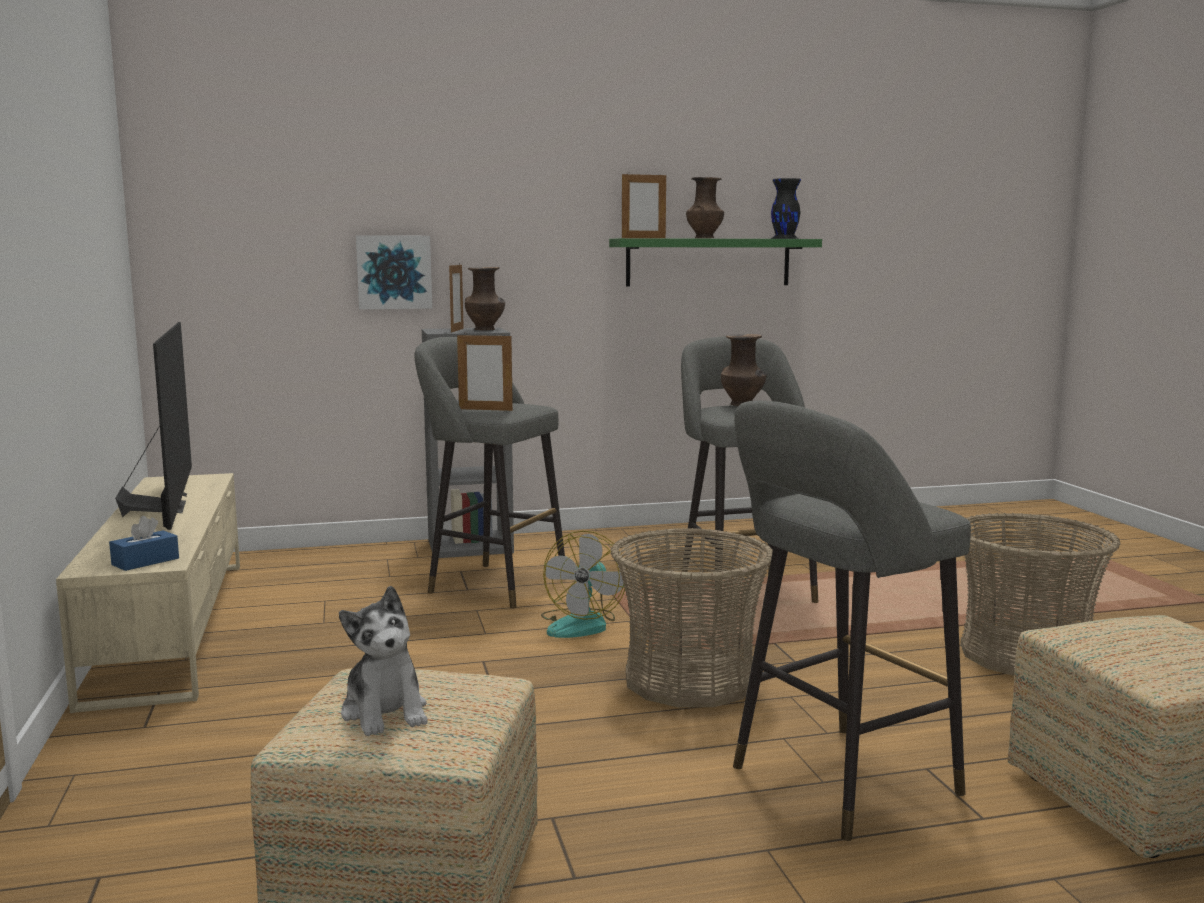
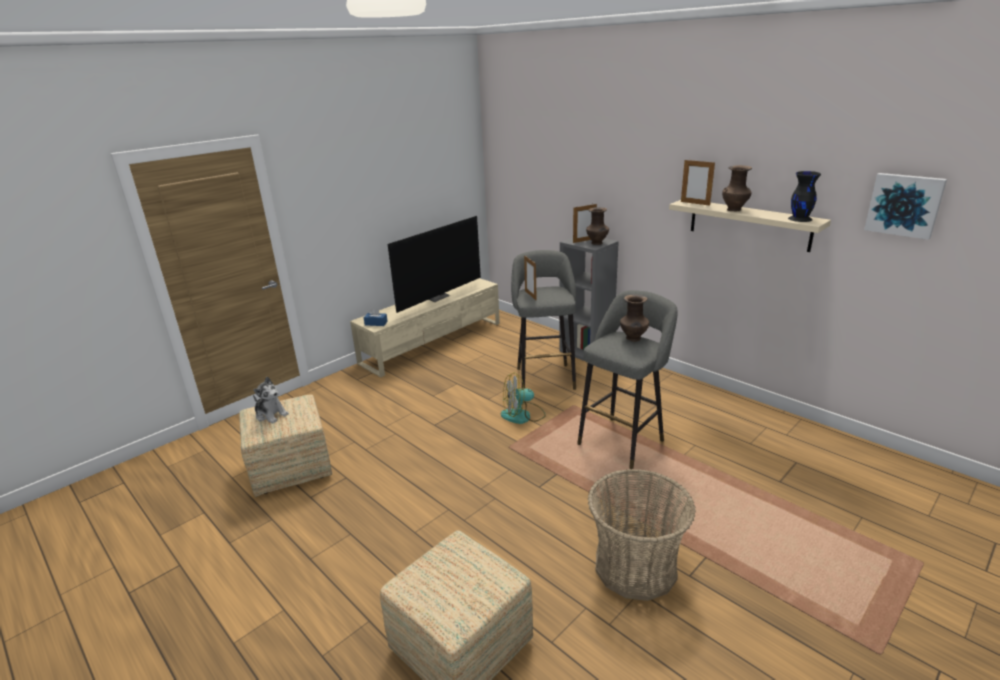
camera: 60 degrees right, 15 degrees up
plush toy [339,586,428,736] -> plush toy turned 90 degrees counterclockwise [253,377,289,423]
picture [356,235,432,310] -> picture moved to [864,173,947,240]
green shelf [609,238,822,287] -> beige shelf [669,200,831,252]
basket [610,528,773,707] -> none
grey stool [733,401,971,841] -> none

